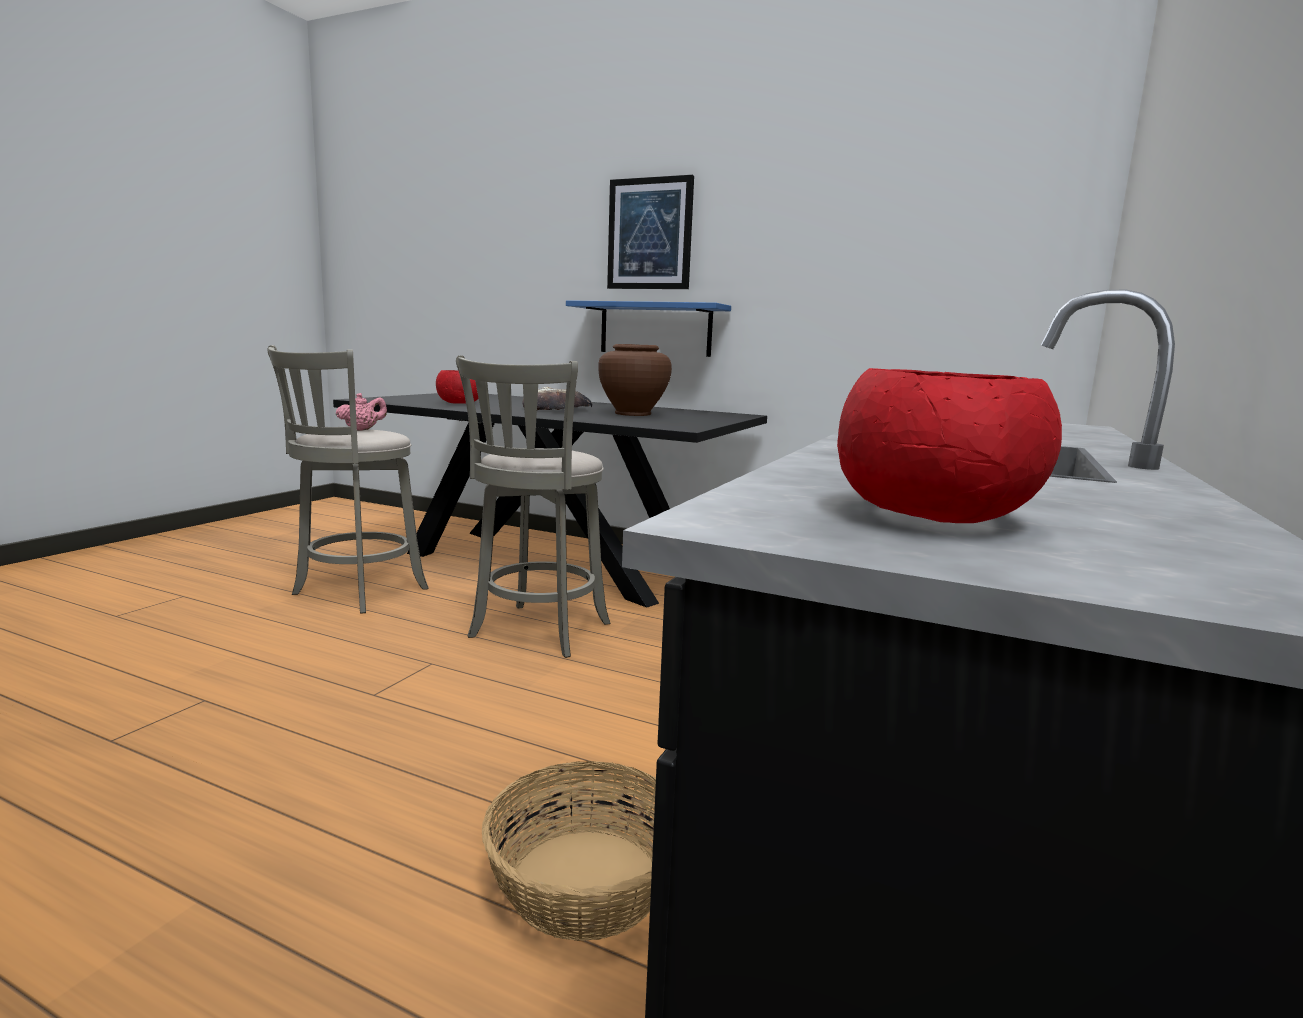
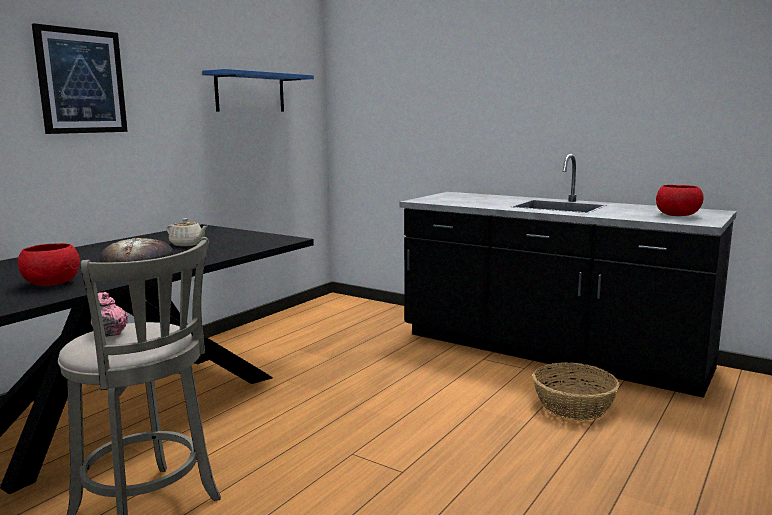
camera: 80 degrees left, 0 degrees up
grey stool [456,355,610,658] -> none
blue shelf [566,300,731,357] -> blue shelf moved to [202,69,314,112]
brown vase [598,344,672,416] -> beige teapot [166,218,207,246]

